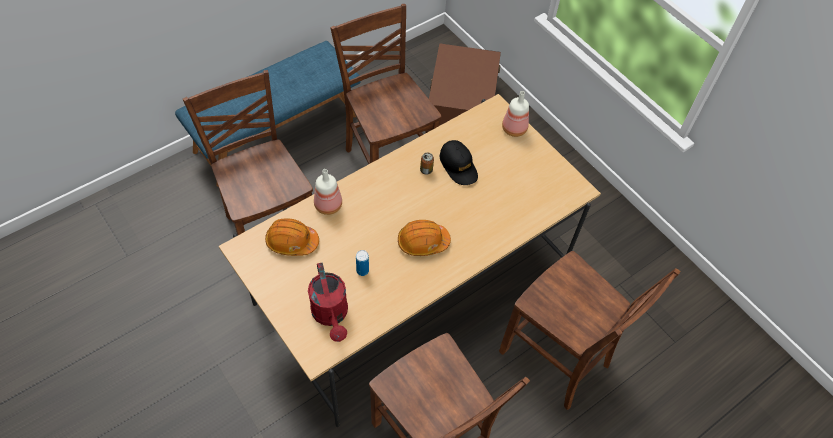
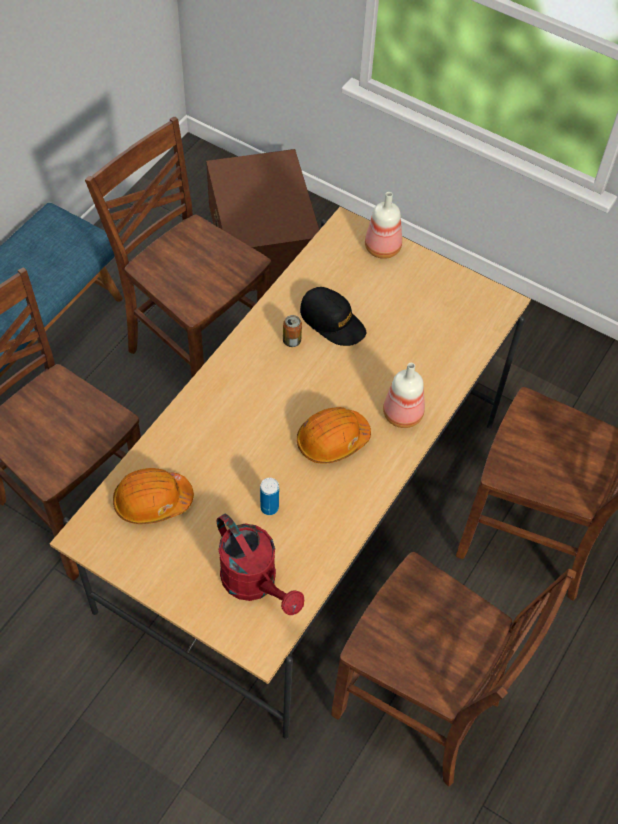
camera: 20 degrees left, 0 degrees up
bottle [314,169,342,215] -> bottle moved to [383,363,425,428]

